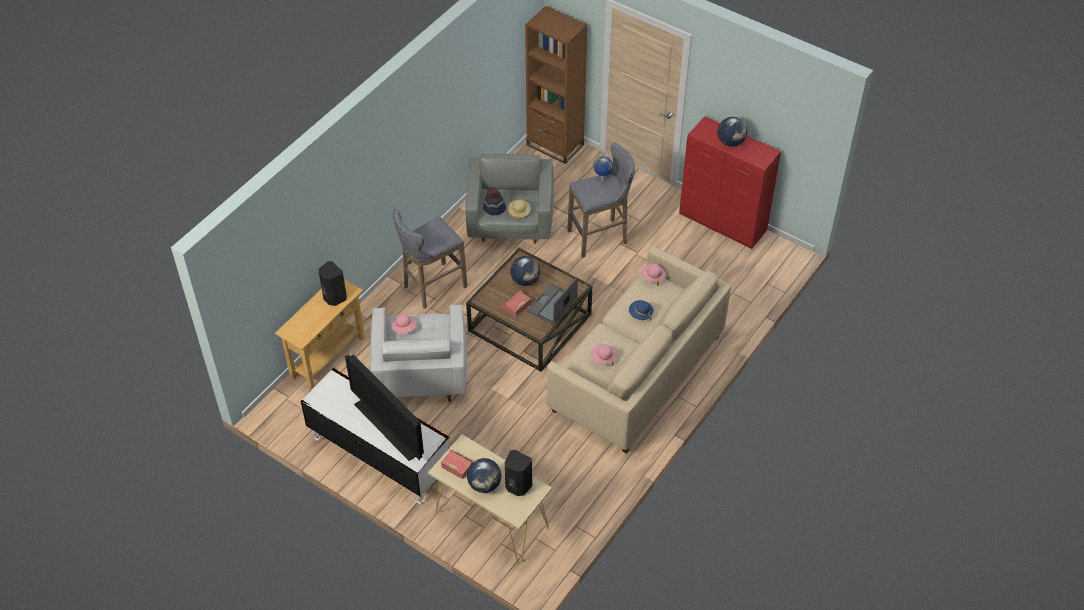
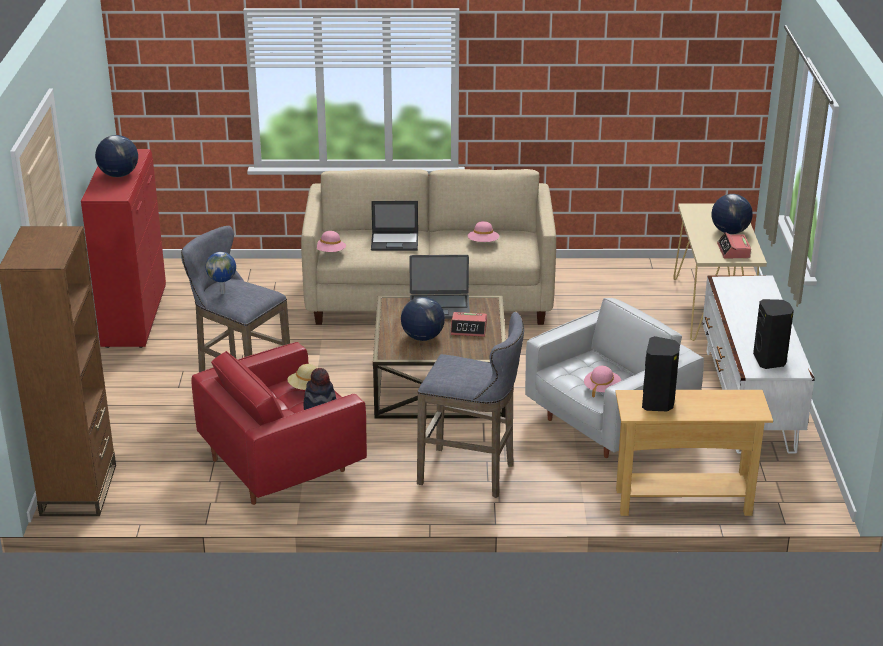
camera: 125 degrees left, 20 degrees down
television [345,355,424,461] -> none
grey armchair [465,154,554,244] -> red armchair [191,342,367,505]
black speaker [505,450,532,496] -> black speaker moved to [753,299,794,369]
blue hat [629,300,654,321] -> laptop [371,201,418,251]

